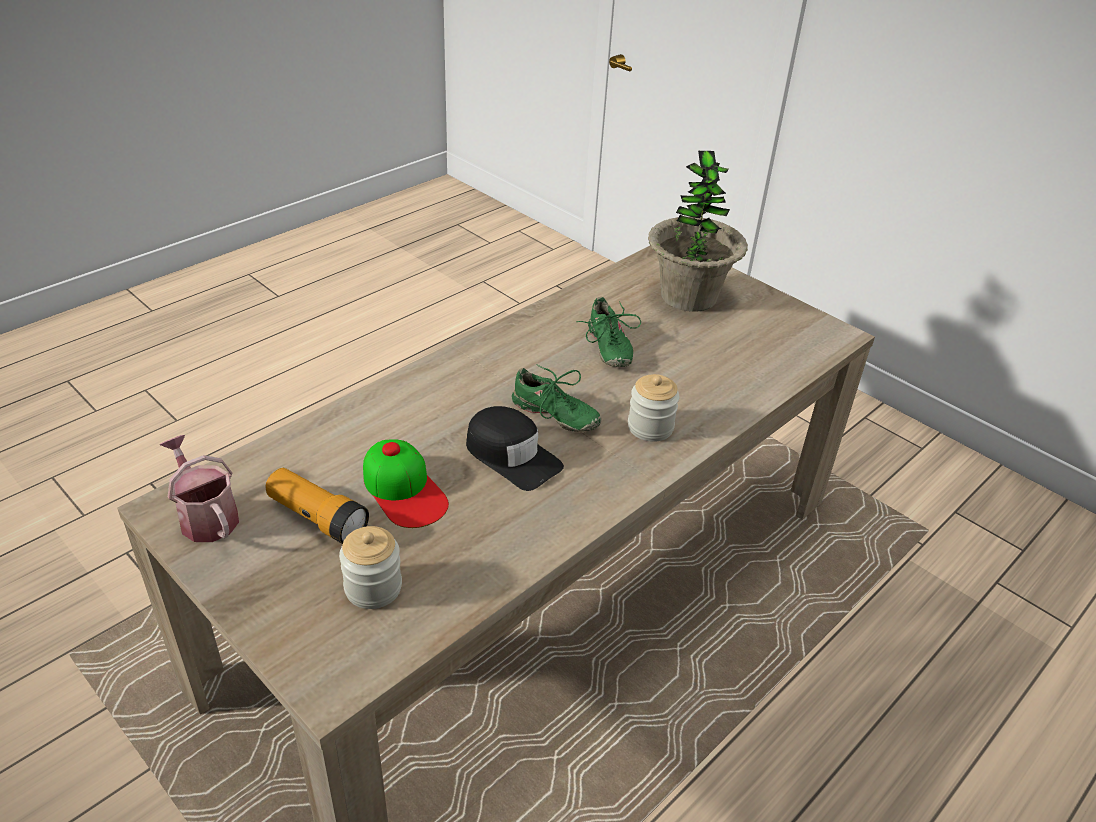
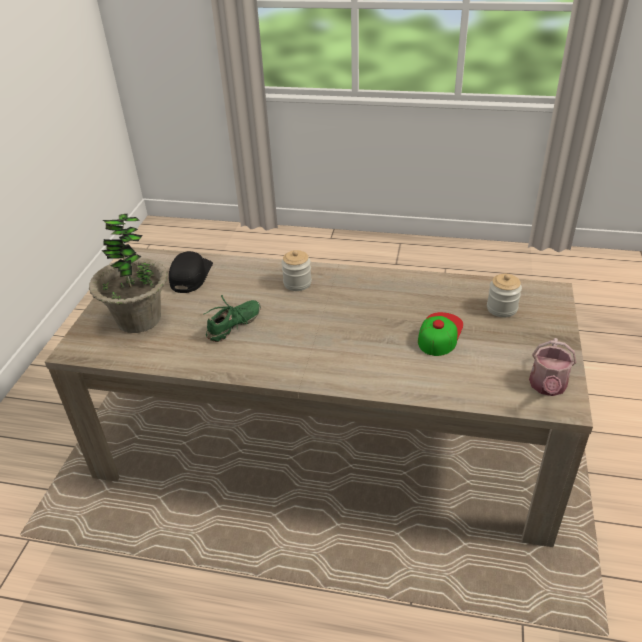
camera: 120 degrees left, 0 degrees up
flashlight [266,468,369,544] -> none
black cap [466,406,564,491] -> black cap moved to [169,251,213,293]
green shoe [512,365,601,432] -> none

